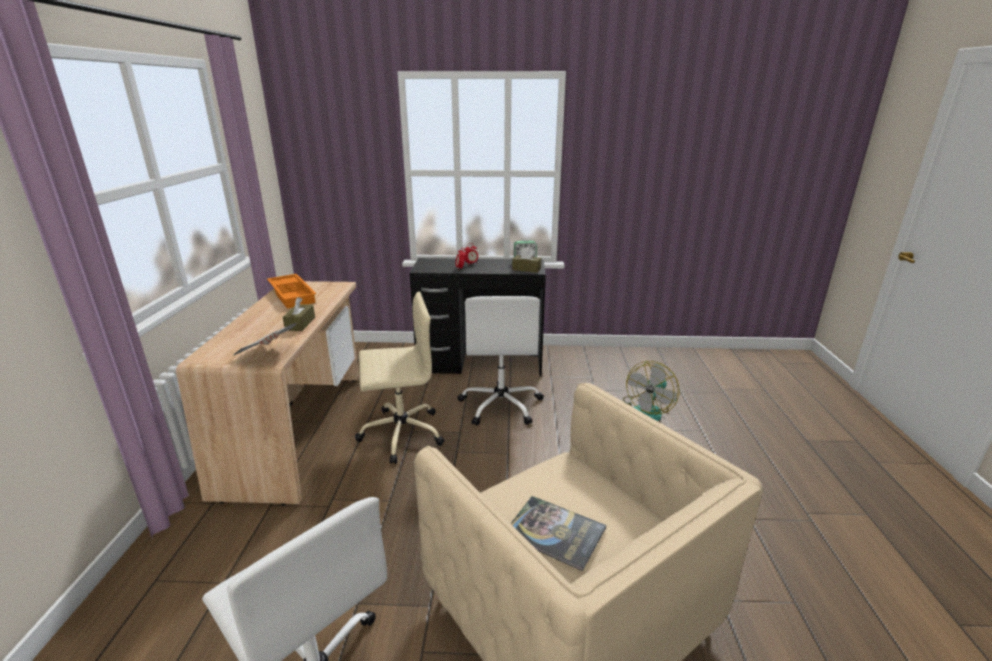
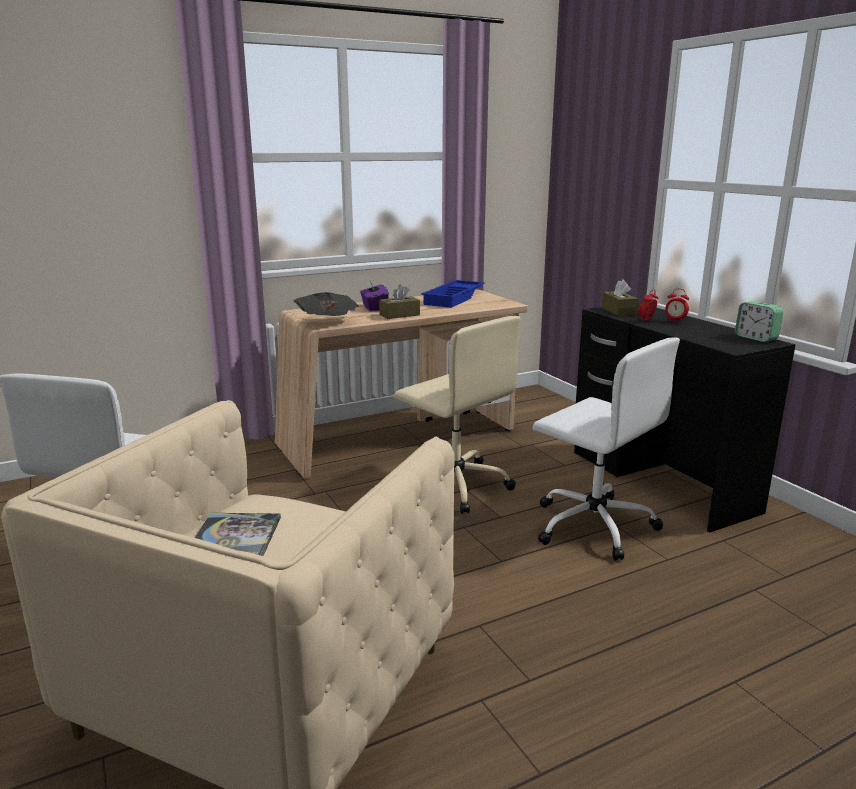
camera: 60 degrees right, 5 degrees down
orange tray [267,274,316,309] -> blue tray [421,280,485,308]
white office chair [457,296,544,425] -> white office chair turned 105 degrees counterclockwise [533,337,680,561]
brown tissue box [512,247,541,273] -> brown tissue box moved to [602,279,638,316]
fan [623,361,679,421] -> none
none -> purple tissue box [360,281,389,311]

